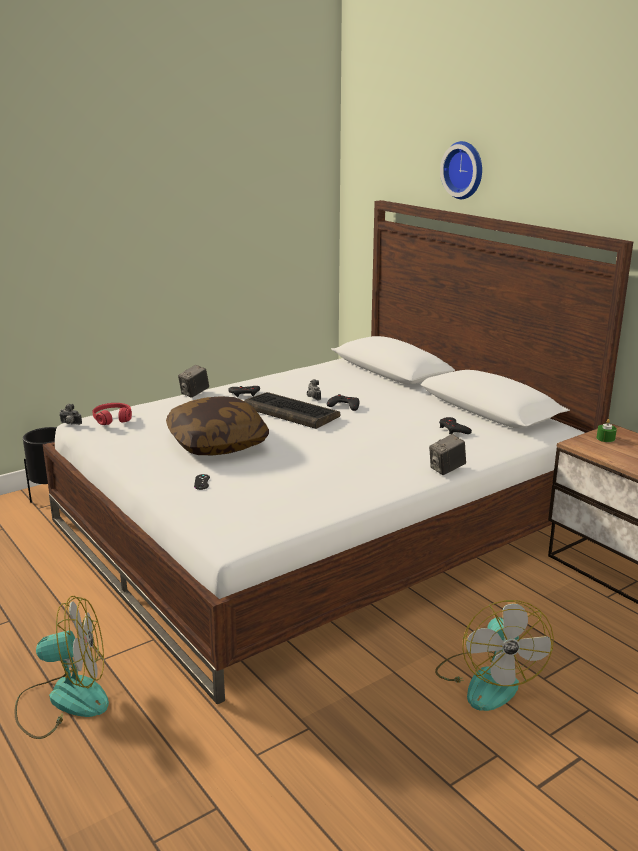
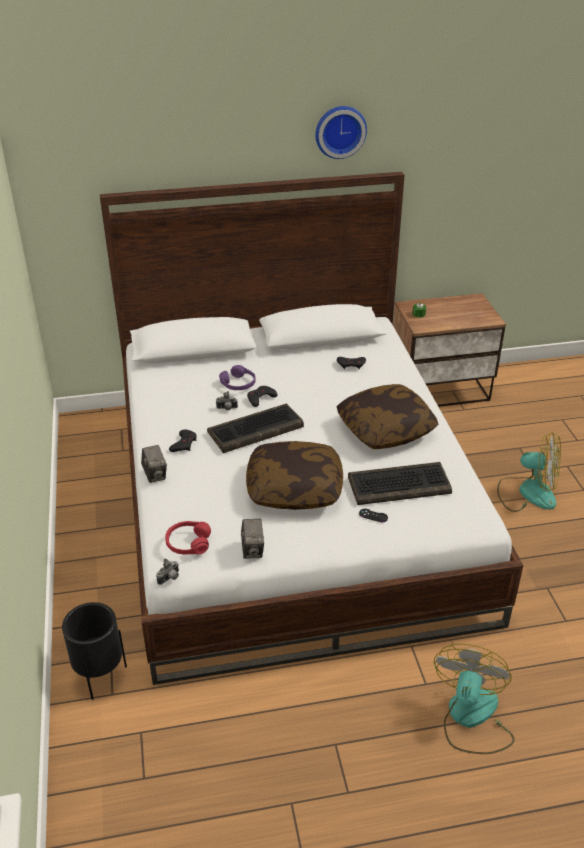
camera: 65 degrees left, 15 degrees up
camera [429,434,466,475] -> camera moved to [241,519,264,559]
wall clock [440,141,482,199] -> wall clock moved to [315,106,367,159]
none -> purple headphones [219,365,255,390]
none -> pillow [337,384,439,449]
none -> keyboard [348,462,452,505]

